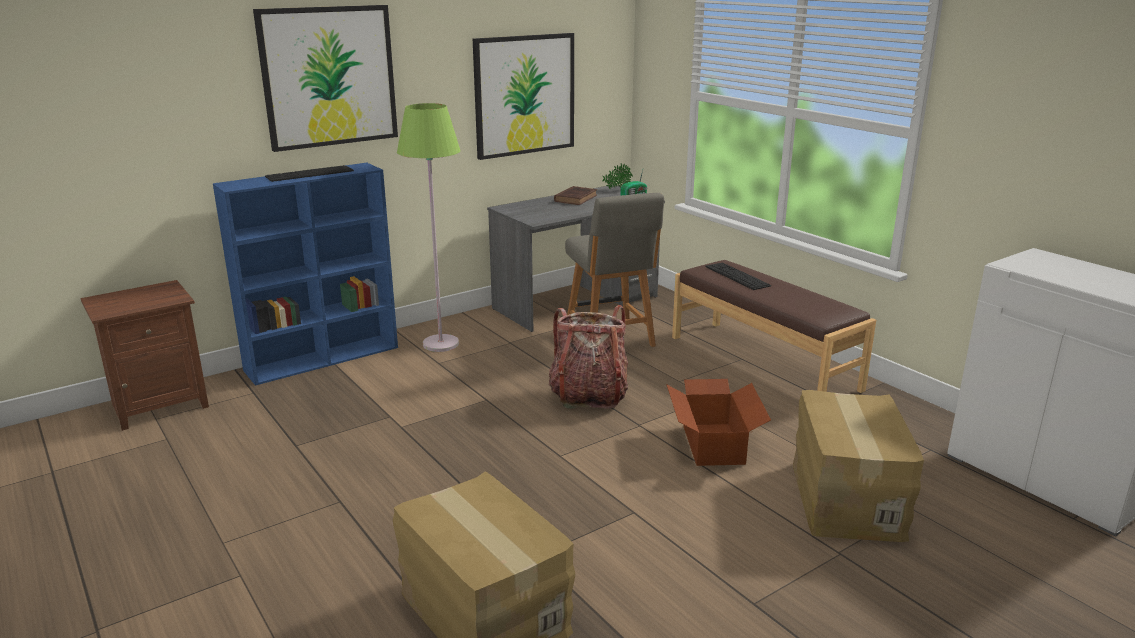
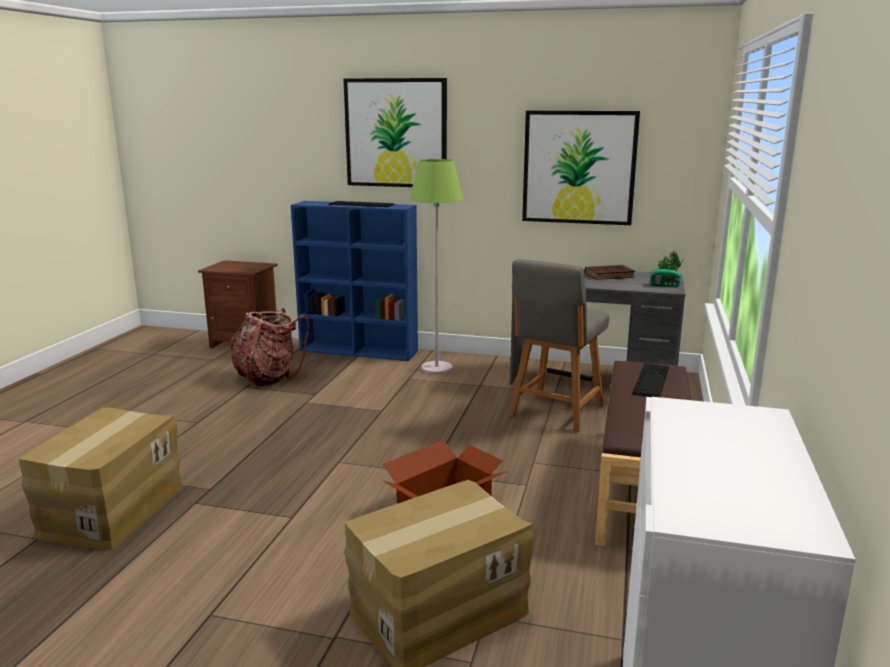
camera: 50 degrees right, 5 degrees down
backpack [549,305,628,409] -> backpack moved to [230,307,309,387]

